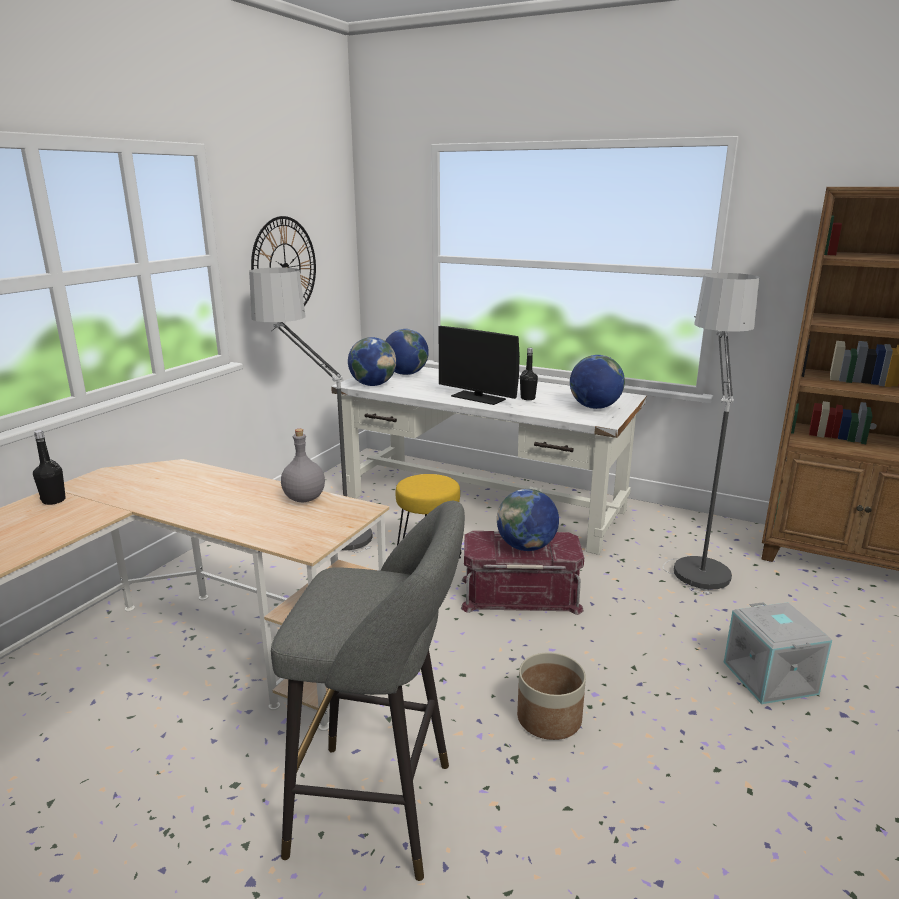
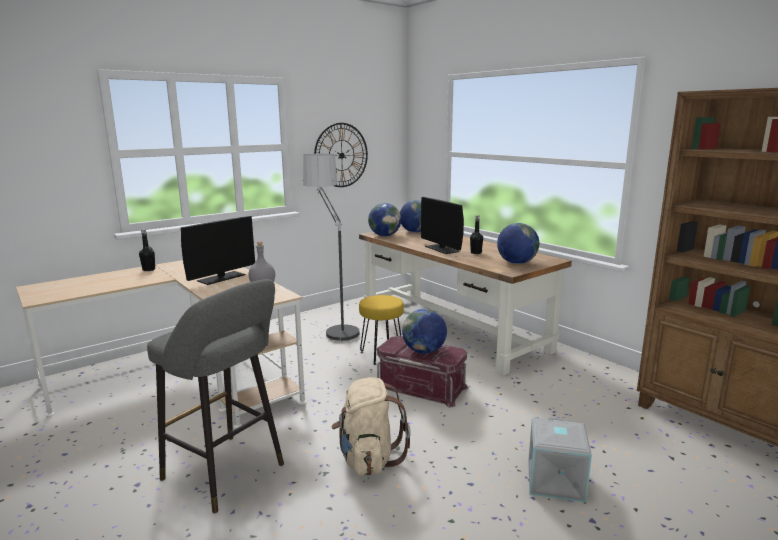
camera: 25 degrees right, 5 degrees down
white desk [331,367,647,555] -> brown desk [359,227,572,376]
planter [517,652,586,740] -> beige backpack [331,377,411,476]
floor lamp [663,273,759,595] -> none
none -> monitor [181,216,255,285]

